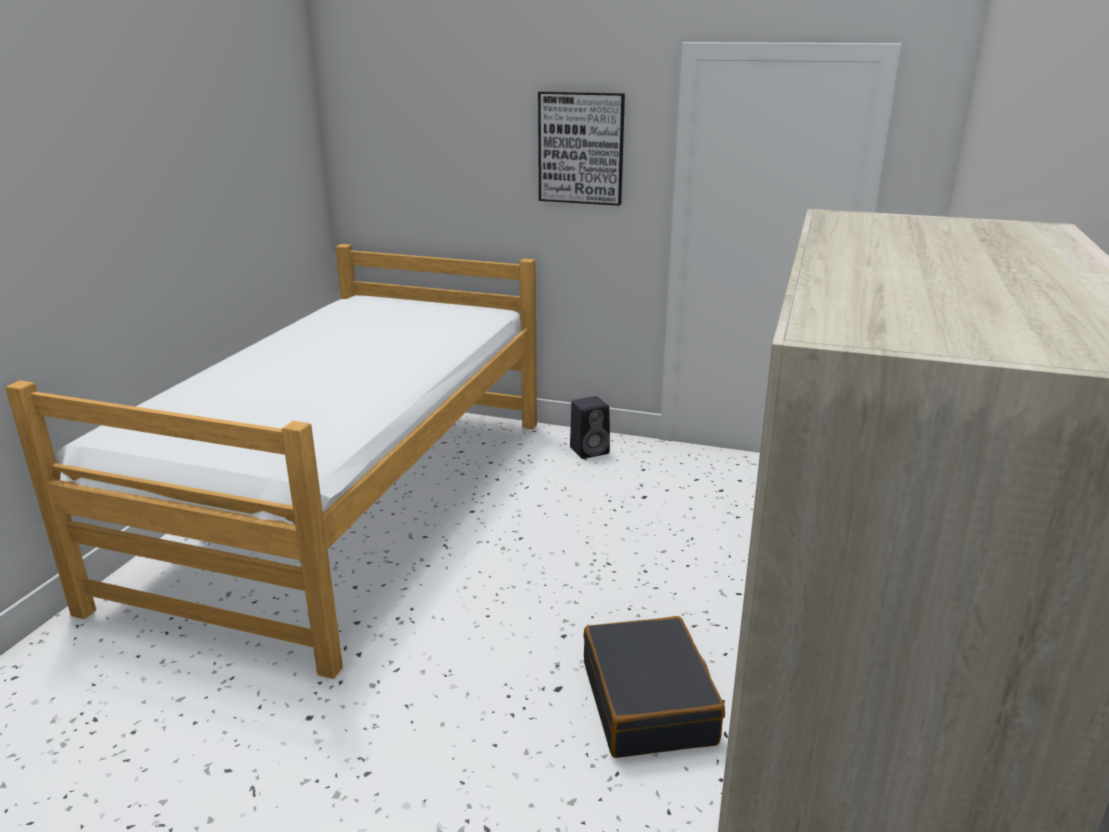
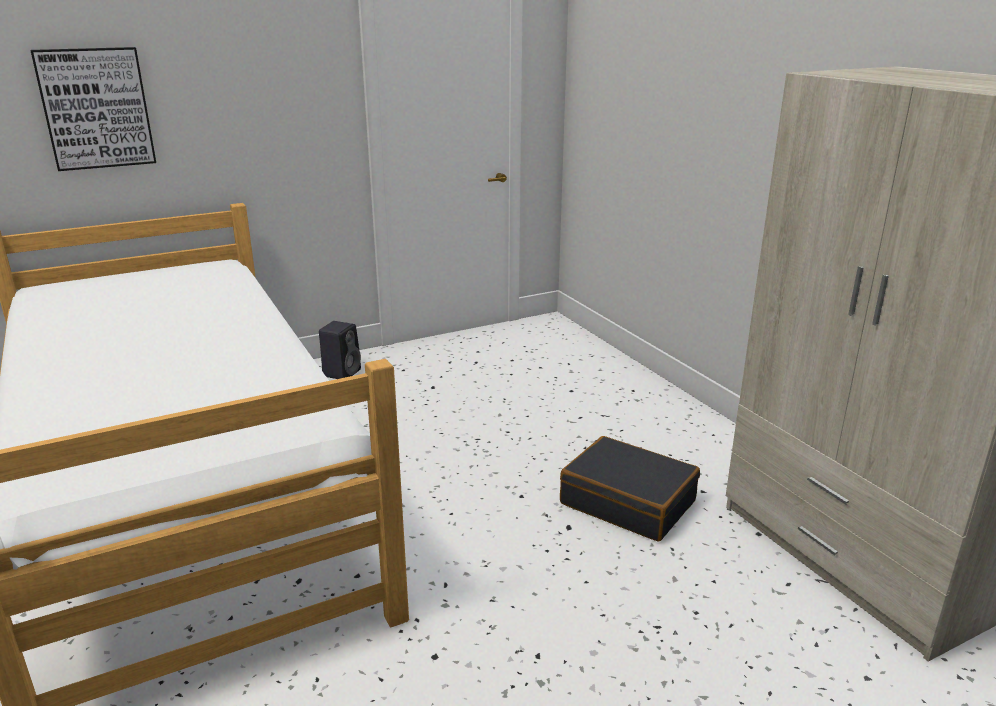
camera: 45 degrees left, 0 degrees up
picture [538,91,625,206] -> picture moved to [30,47,156,171]

